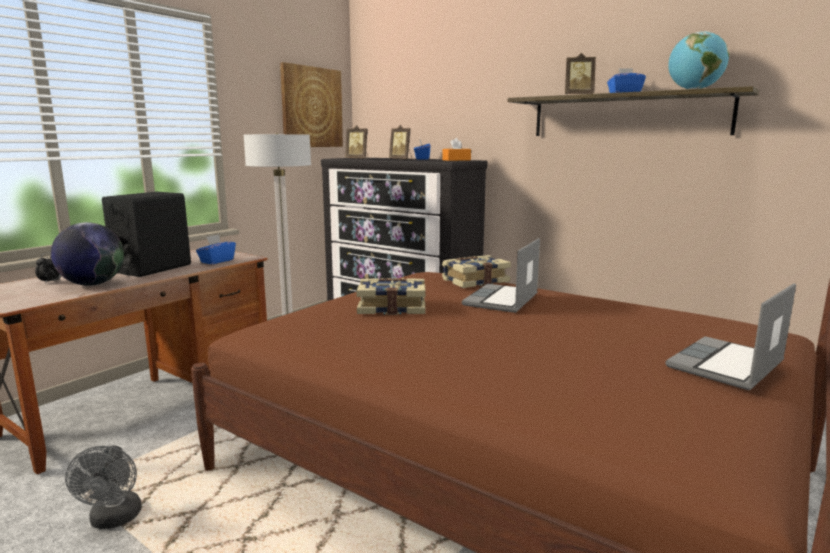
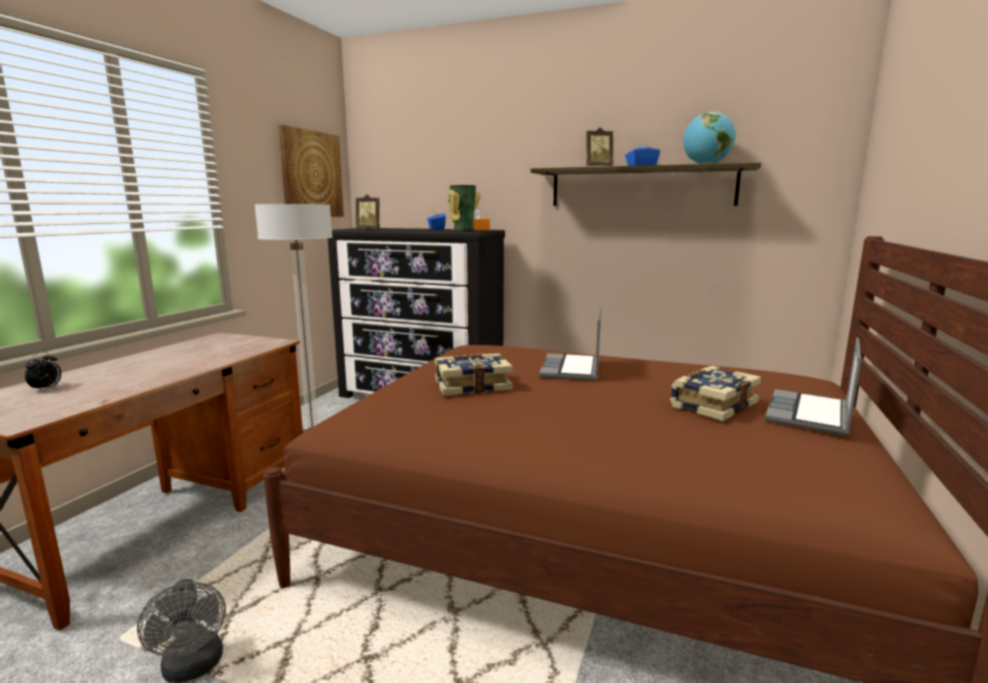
camera: 15 degrees left, 0 degrees up
globe [51,222,124,286] -> none
black speaker [102,192,191,277] -> none
blue tissue box [196,234,236,264] -> none
picture frame [389,125,412,160] -> none
book [442,255,511,288] -> book moved to [670,366,761,421]
none -> vase [448,185,481,232]

